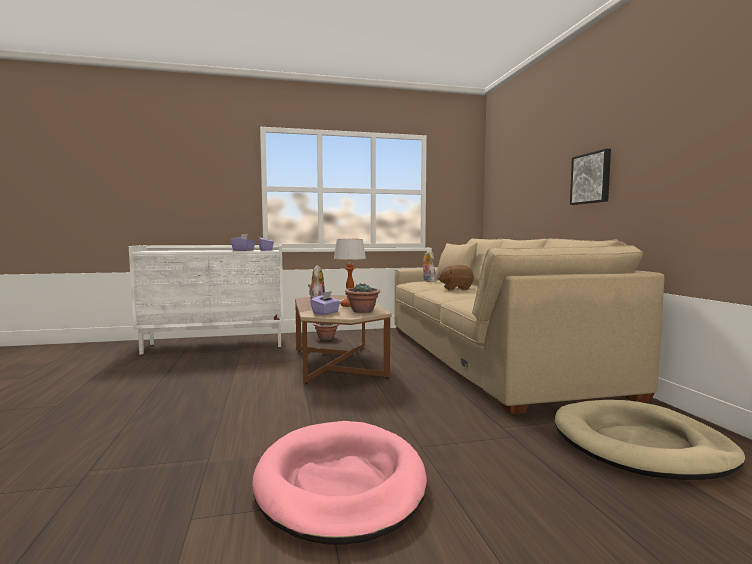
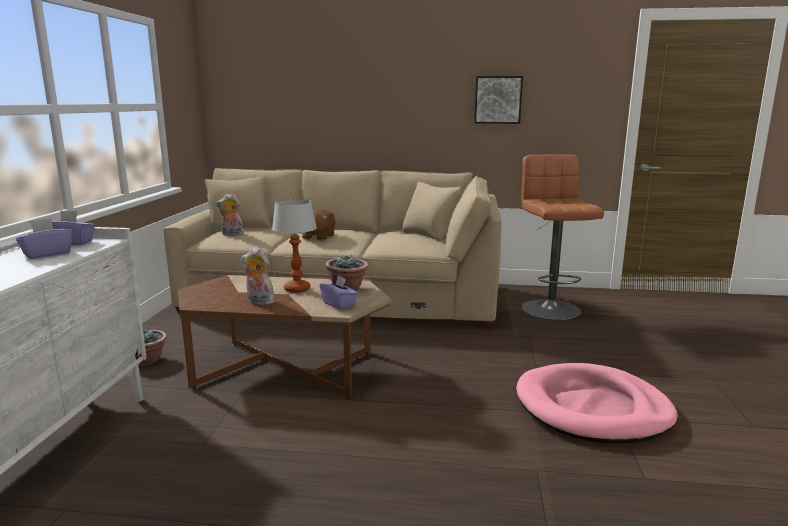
camera: 70 degrees left, 10 degrees up
beige dog bed [555,400,745,480] -> brown stool [521,154,604,320]
picture [570,149,611,205] -> picture moved to [474,76,523,124]

